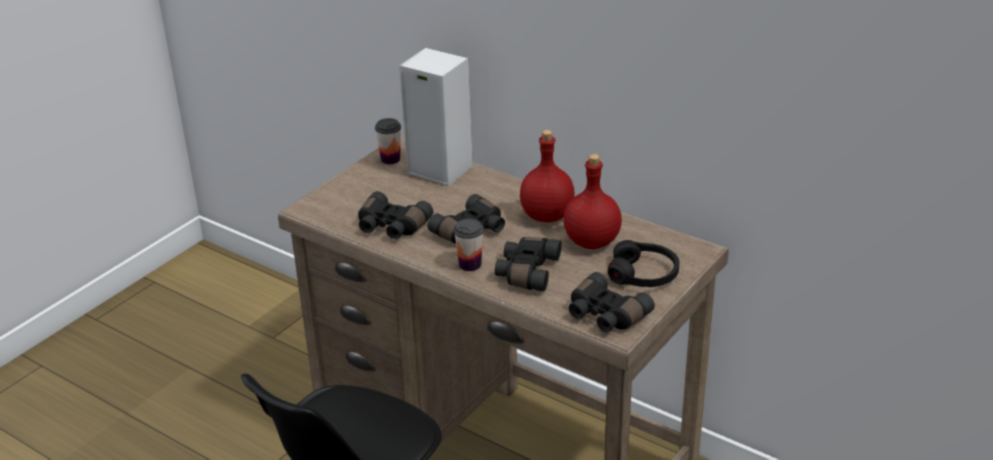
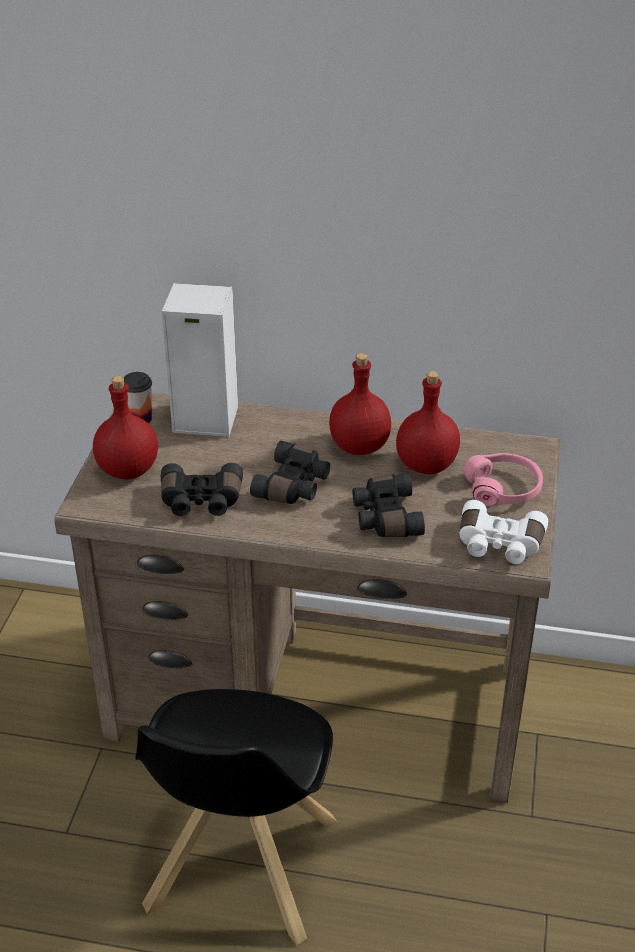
camera: 25 degrees left, 5 degrees up
cup [454,219,484,271] -> none
black binoculars [569,272,655,332] -> white binoculars [460,500,548,564]
black headphones [608,240,679,287] -> pink headphones [464,453,543,506]
none -> red bottle [93,376,158,480]

